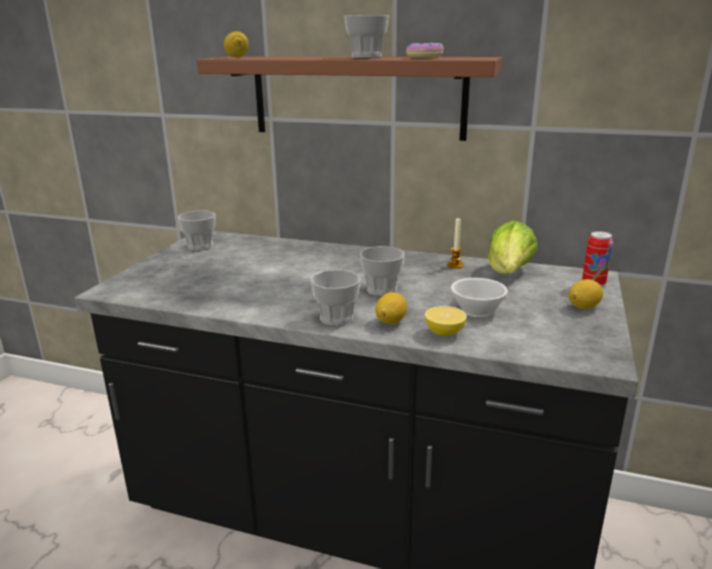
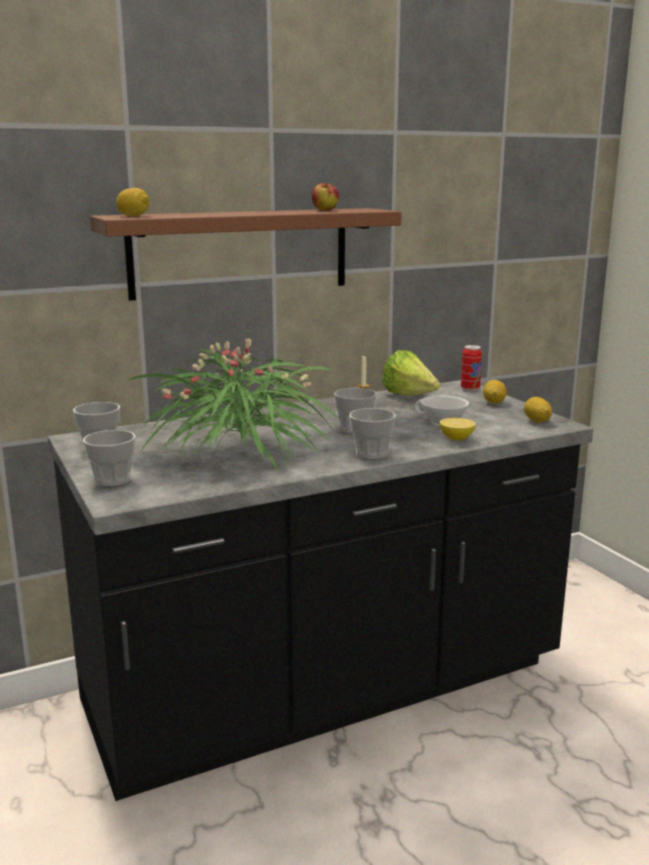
camera: 45 degrees left, 5 degrees down
cup [344,15,389,58] -> cup moved to [83,430,135,486]
lemon [375,292,407,324] -> lemon moved to [524,397,552,423]
donut [406,43,444,58] -> apple [312,183,339,211]
none -> potted plant [129,338,340,473]

